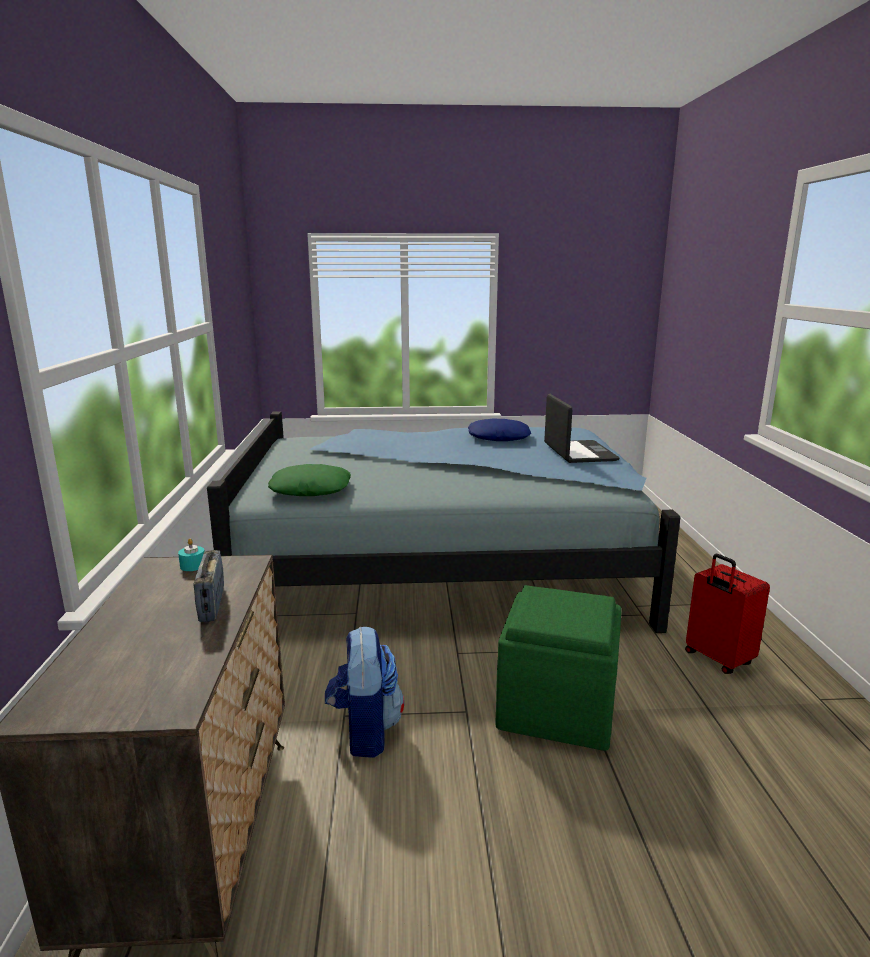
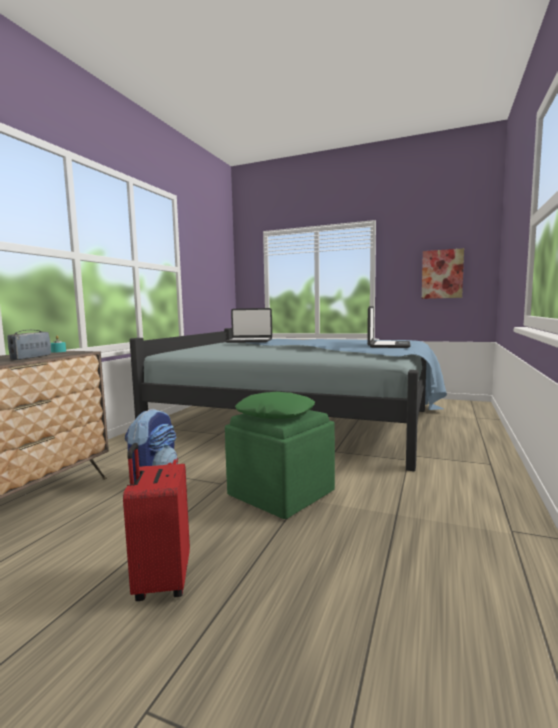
camera: 25 degrees right, 10 degrees down
green pillow [268,464,351,496] -> green pillow moved to [235,392,315,419]
blue pillow [468,418,531,441] -> none
red suitcase [685,554,770,674] -> red suitcase moved to [123,443,190,601]
none -> laptop [226,308,272,343]
none -> picture [422,248,464,299]

